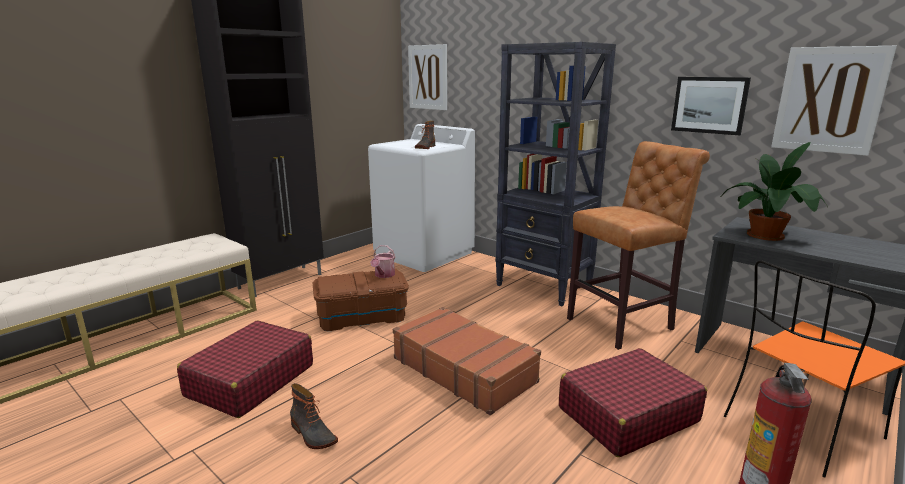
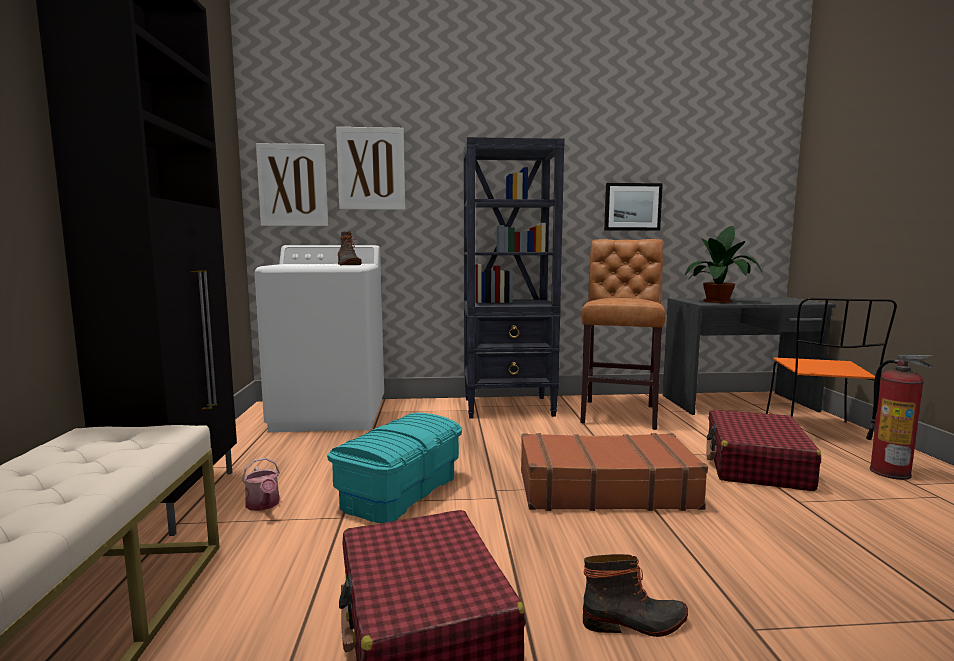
camera: 45 degrees left, 10 degrees down
brown storage box [312,269,409,331] -> turquoise storage box [327,413,462,523]
watering can [370,245,395,278] -> watering can moved to [242,457,280,511]
picture [771,46,897,156] -> picture moved to [336,127,405,210]

